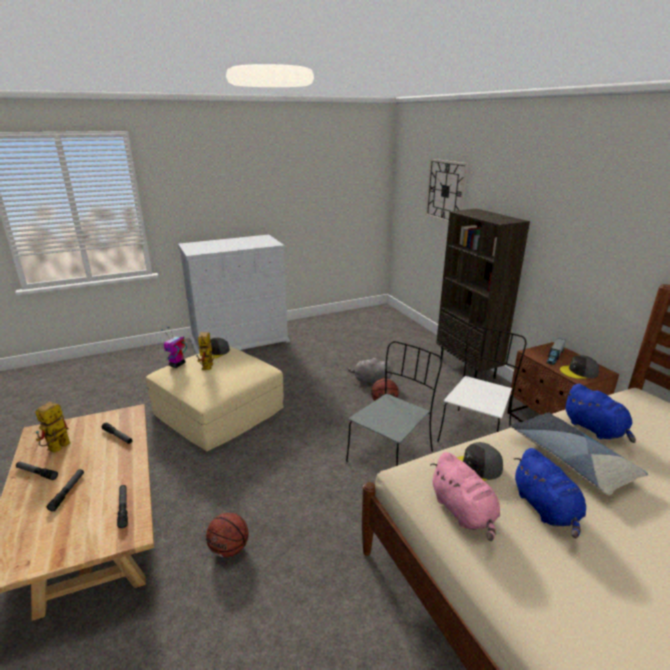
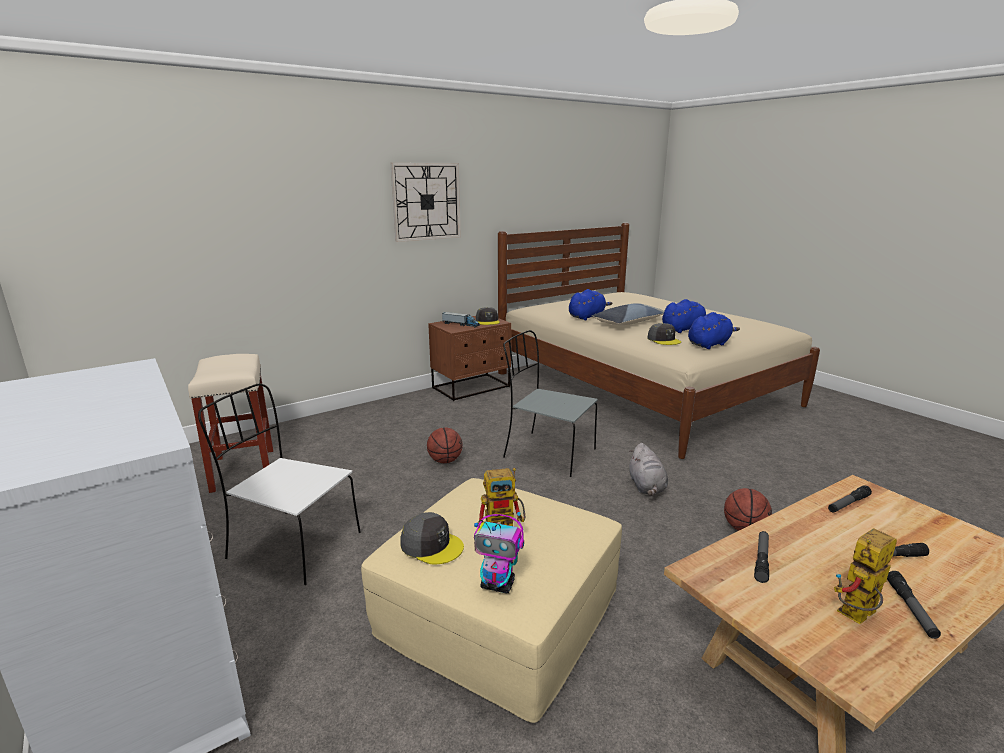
camera: 100 degrees left, 5 degrees down
toy robot [35,402,71,453] -> toy robot turned 135 degrees clockwise [834,528,897,624]
grey plush toy [347,358,393,385] -> grey plush toy moved to [629,443,668,496]
wall clock [425,159,468,223] -> wall clock moved to [390,163,461,242]
pink plush toy [430,452,500,541] -> blue plush toy [688,312,740,349]
brown bookcase [436,208,530,379] -> none
white chair [437,326,526,442] -> white chair moved to [198,383,361,585]
none -> beige stool [188,354,273,493]

